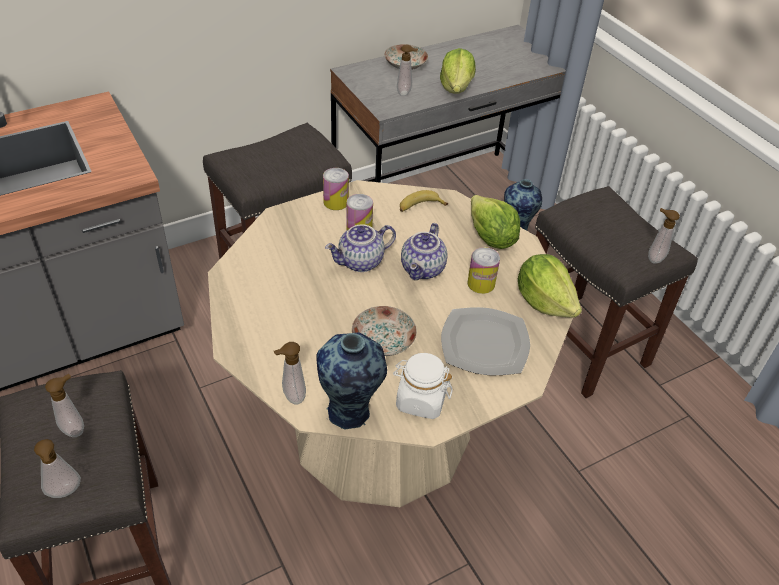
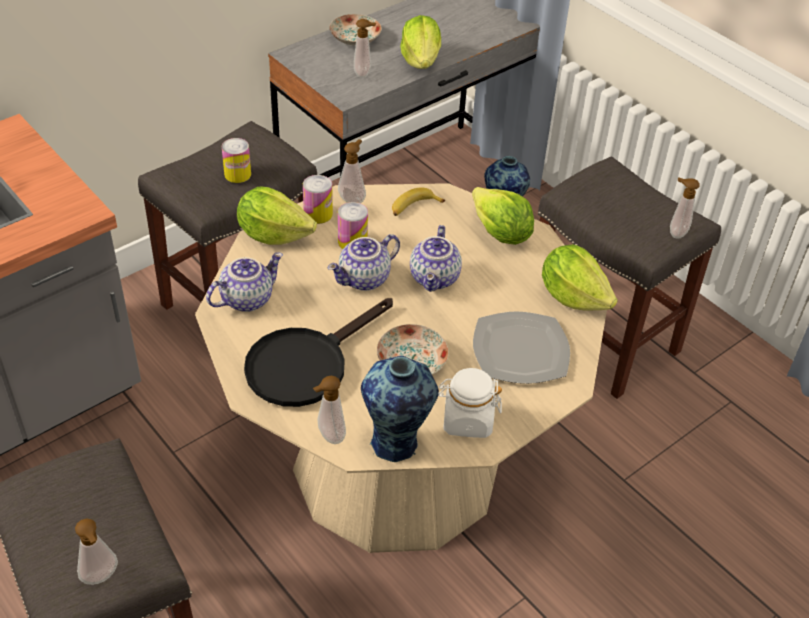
camera: 10 degrees left, 0 degrees up
soap dispenser [45,374,84,437] -> soap dispenser moved to [338,139,366,203]
can [467,247,500,294] -> can moved to [222,138,251,183]
none -> teapot [206,252,283,312]
none -> lettuce [237,187,317,245]
none -> black frying pan [244,298,393,407]

